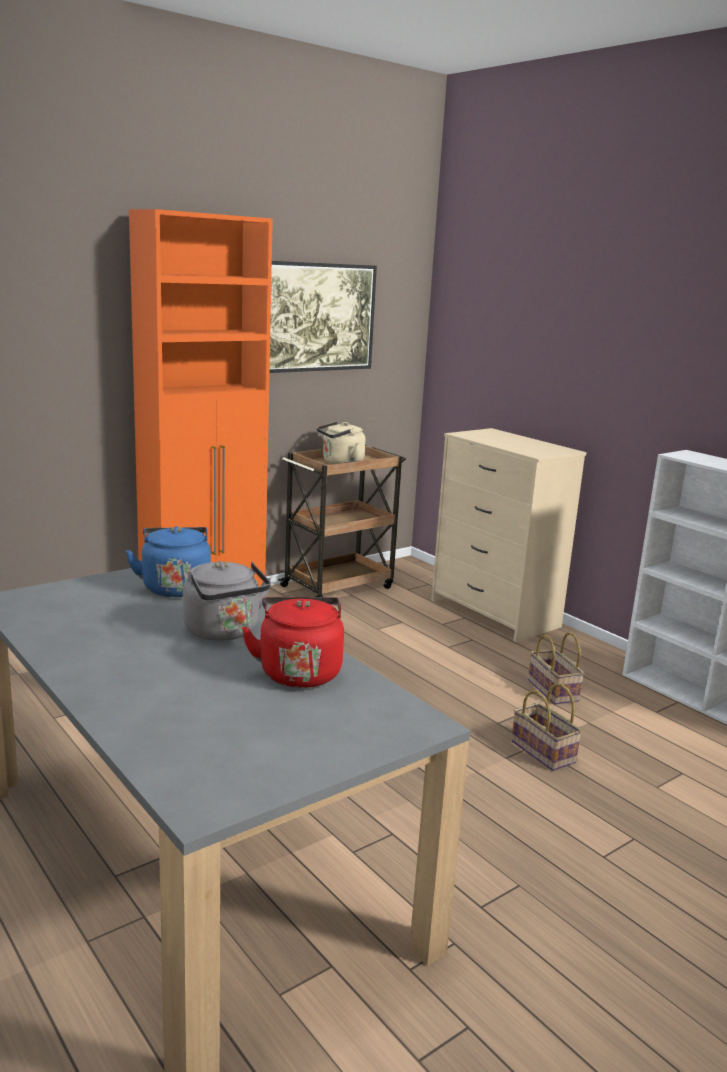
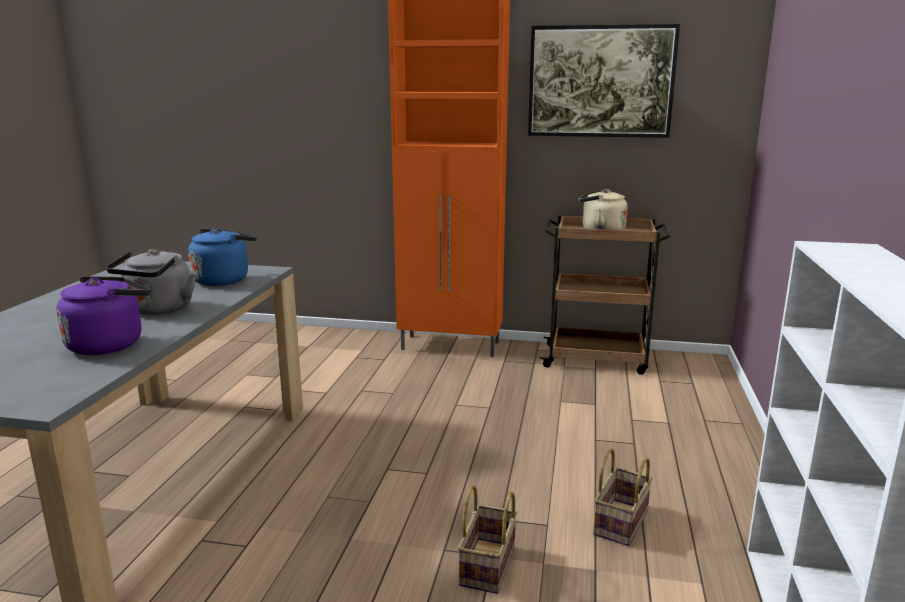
camera: 50 degrees right, 0 degrees up
red kettle [242,597,344,688] -> purple kettle [56,276,150,355]
beige dresser [431,428,587,642] -> none

